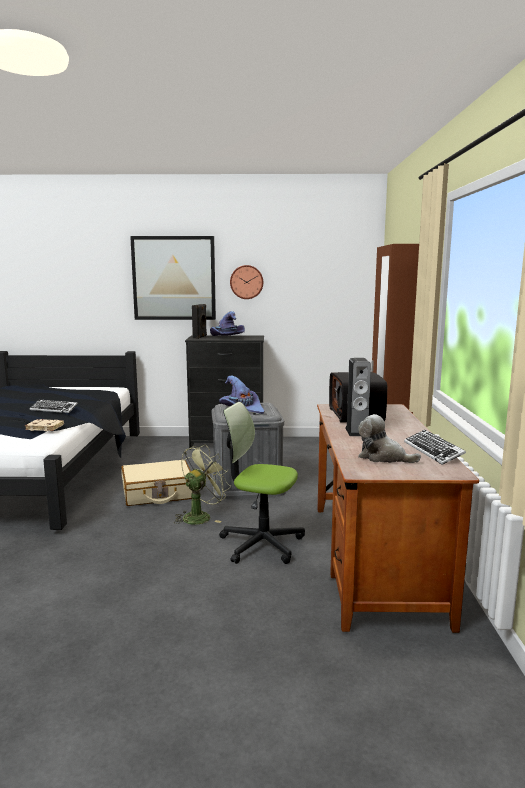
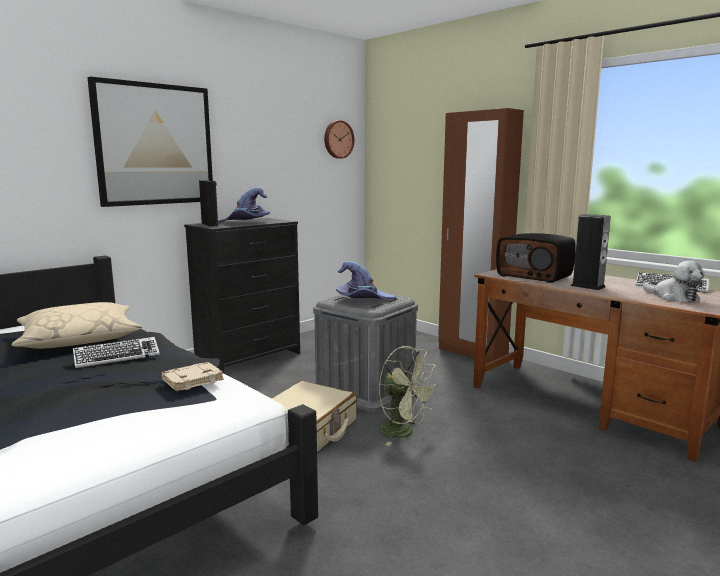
camera: 45 degrees left, 0 degrees up
green fan [174,445,231,525] -> green fan turned 135 degrees clockwise [379,346,439,446]
office chair [219,402,305,564] -> none
wall clock [230,265,263,299] -> wall clock moved to [324,120,355,159]
plush toy [358,414,421,463] -> plush toy turned 105 degrees counterclockwise [643,261,704,302]
none -> beige pillow [11,302,142,349]

